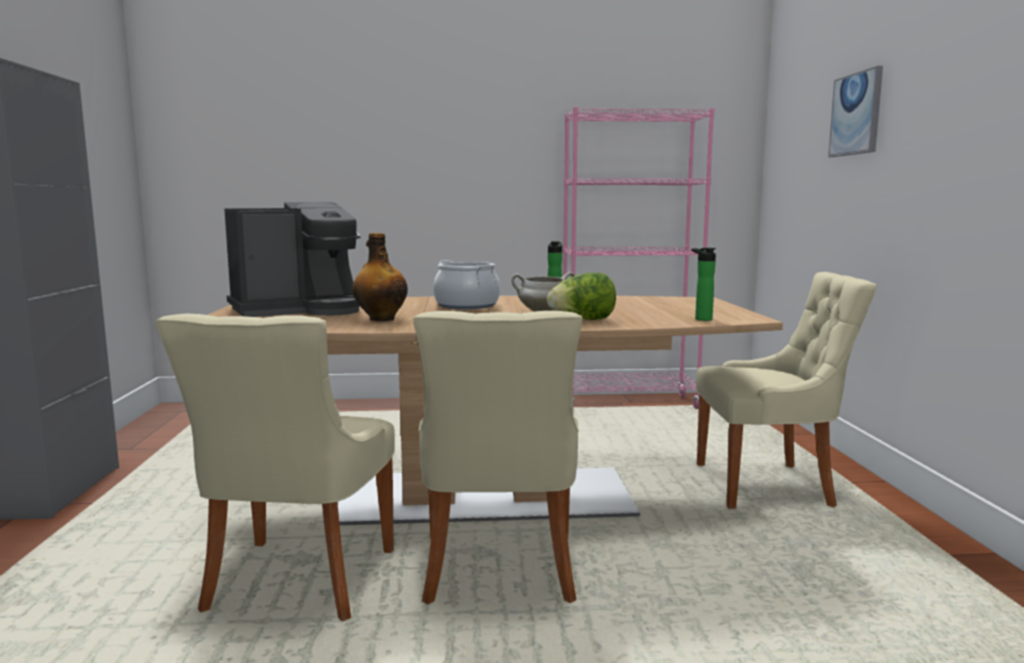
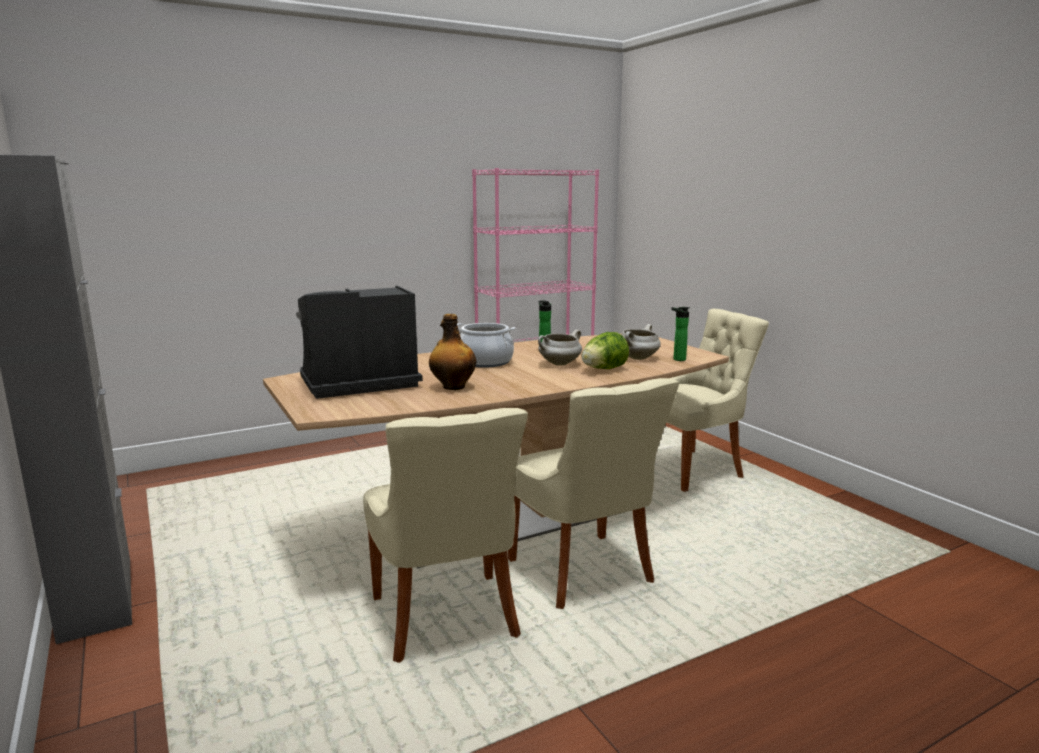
camera: 25 degrees left, 5 degrees up
coffee machine [224,202,361,317] -> coffee machine turned 150 degrees counterclockwise [296,286,423,399]
picture [828,66,883,157] -> none
none -> white cooking pot [621,324,661,360]

